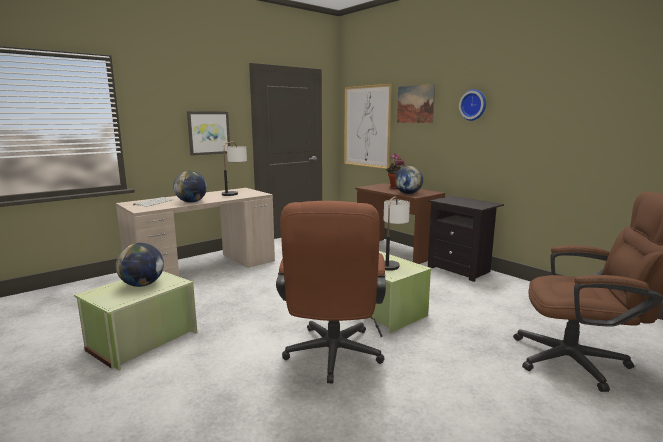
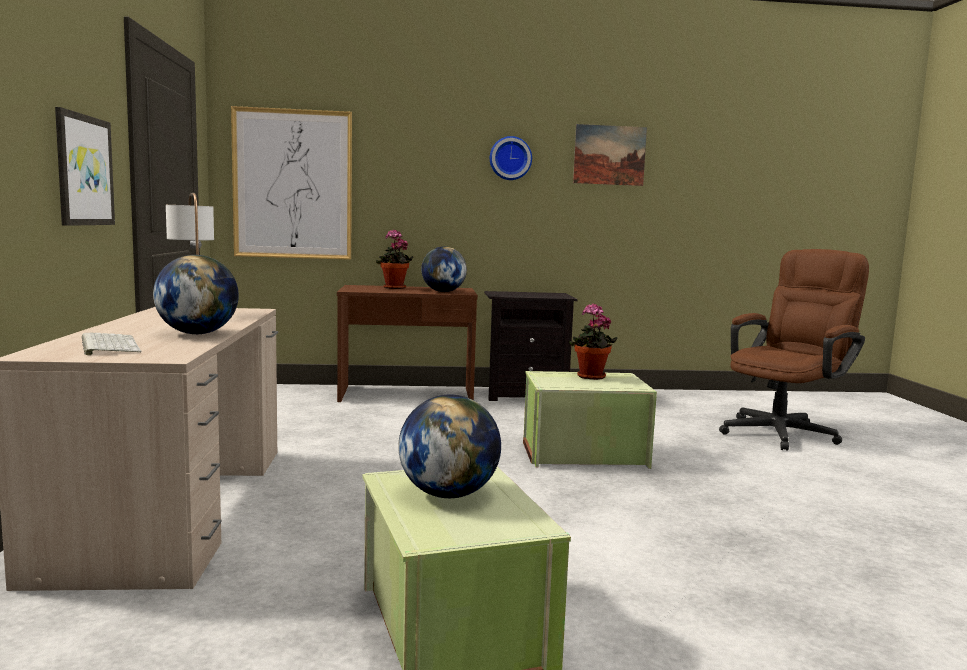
camera: 55 degrees left, 5 degrees down
brown office chair [276,201,386,383] -> none
table lamp [384,196,410,271] -> potted plant [569,304,618,380]
picture [397,84,435,123] -> picture moved to [573,124,647,186]

